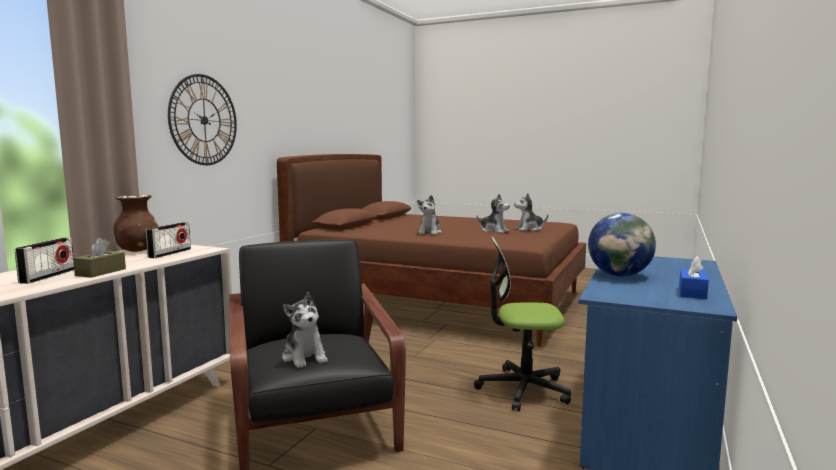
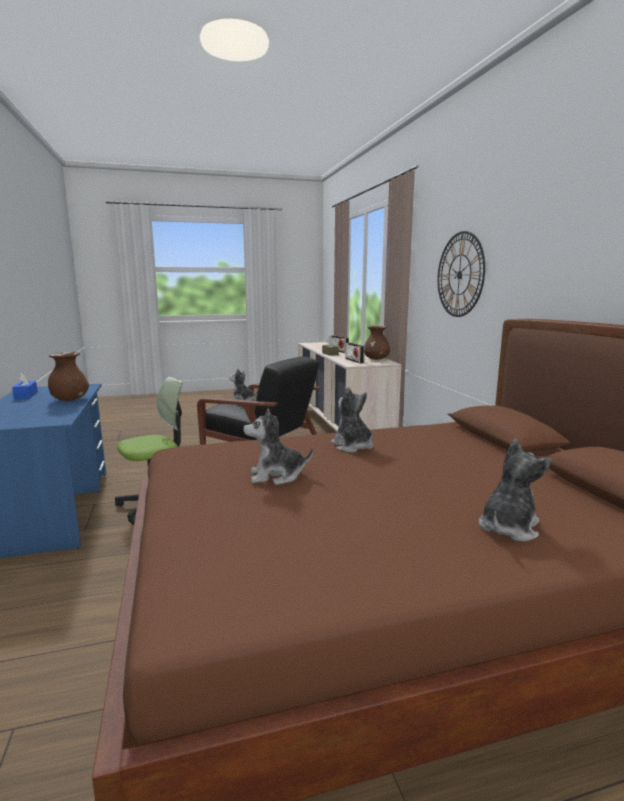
camera: 140 degrees right, 5 degrees up
plush toy [514,194,548,231] -> plush toy moved to [479,439,552,542]
globe [588,213,656,276] -> brown vase [48,352,89,401]

